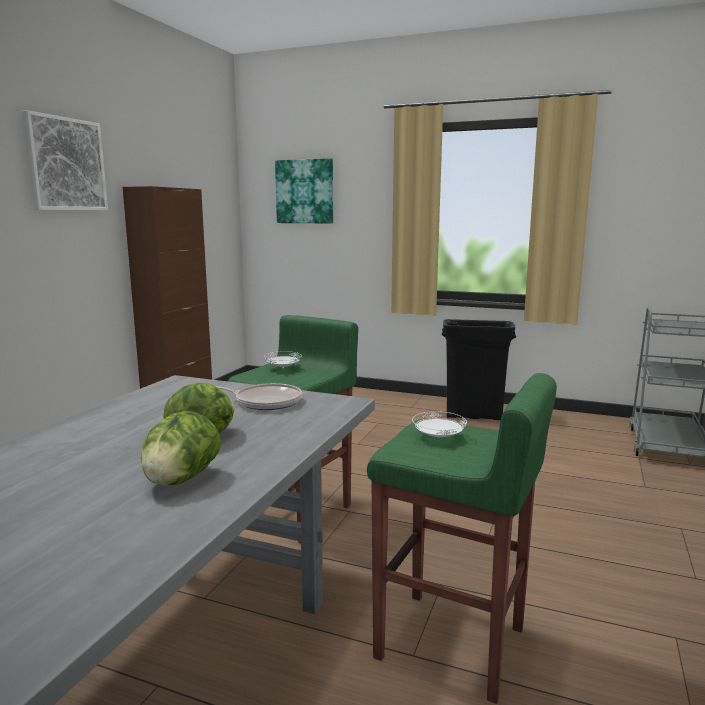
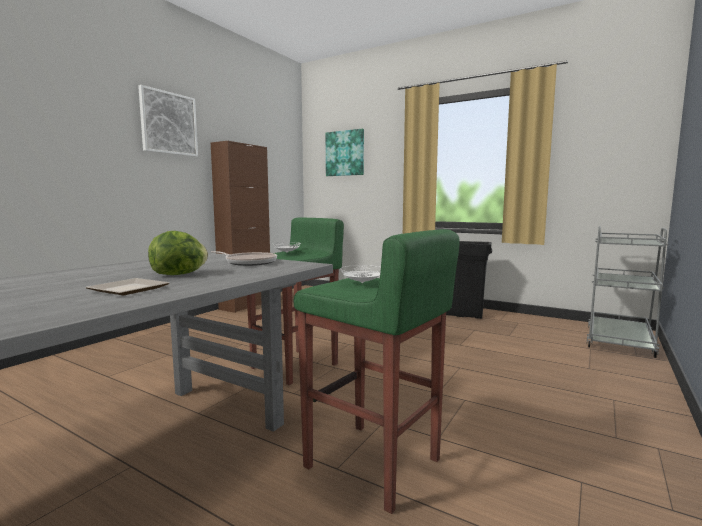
camera: 10 degrees right, 5 degrees down
lettuce [141,411,221,486] -> plate [86,278,169,296]

